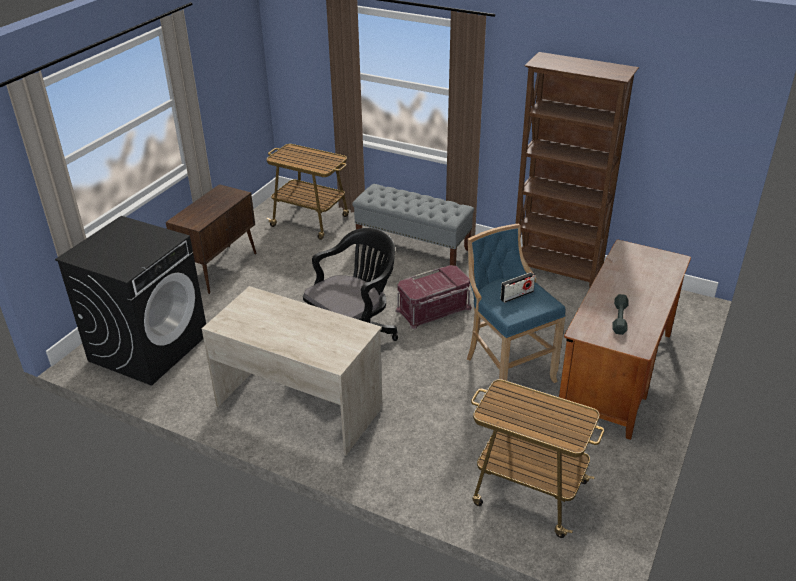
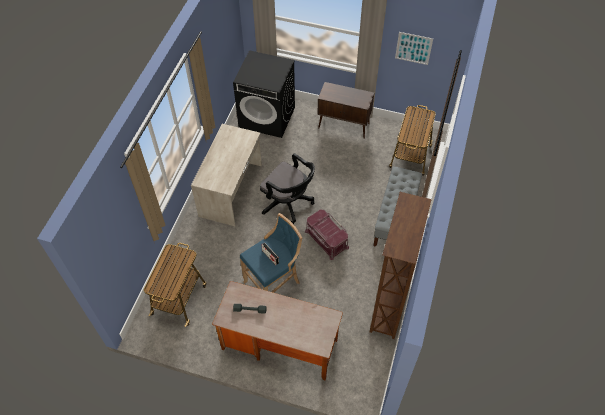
camera: 80 degrees right, 20 degrees up
none -> picture [395,32,433,65]

